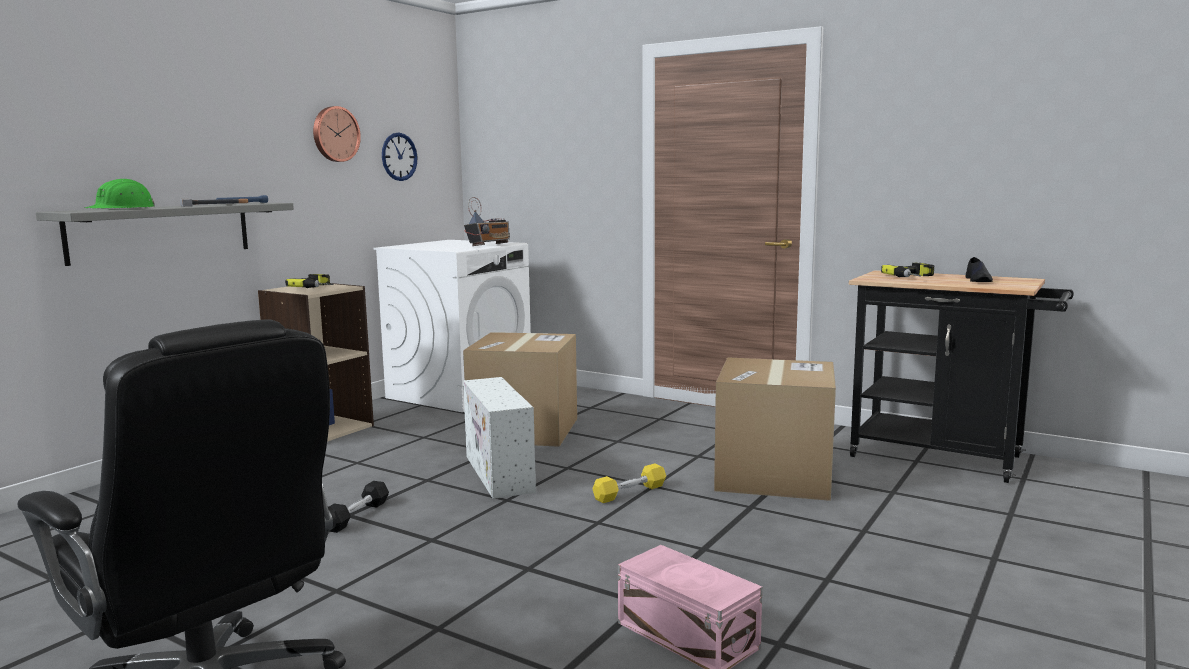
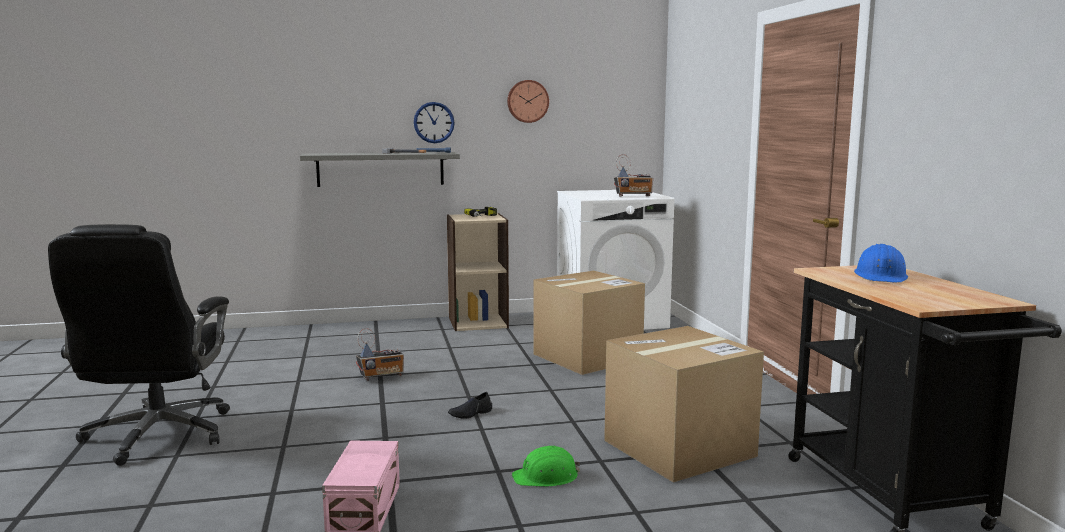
camera: 45 degrees right, 0 degrees up
green hard hat [84,179,155,209] -> green hard hat moved to [512,446,580,487]
black dumbbell [329,481,389,533] -> radio [356,328,404,381]
wall clock [382,133,418,181] -> wall clock moved to [414,102,455,143]
white storage box [463,377,536,499] -> none
yellow dumbbell [593,463,666,503] -> none
power drill [881,262,934,277] -> blue hard hat [854,244,908,283]
black shoe [965,257,993,282] -> black shoe moved to [448,392,492,419]

